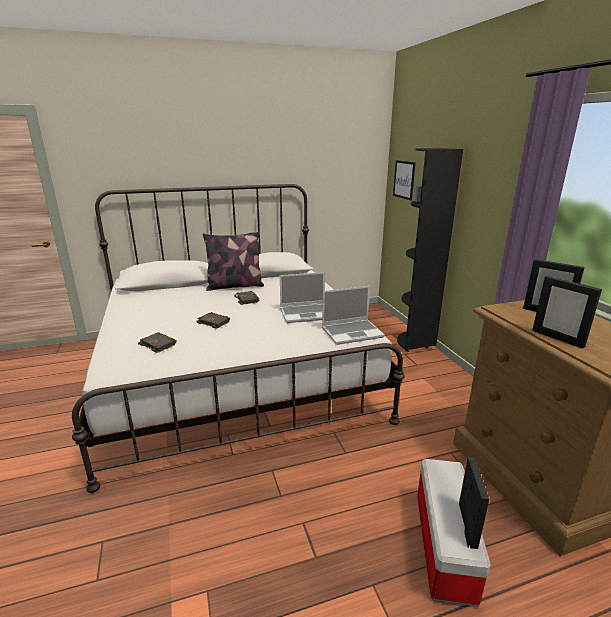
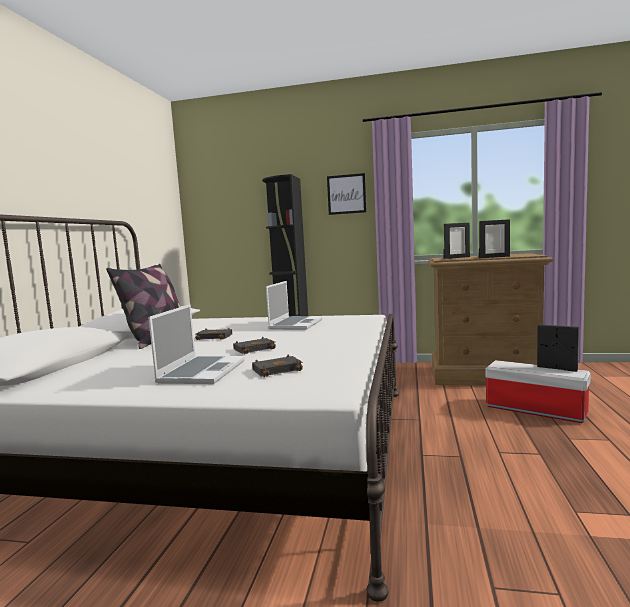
camera: 60 degrees left, 15 degrees down
laptop [322,286,385,345] -> laptop moved to [148,304,245,384]
picture [393,160,416,200] -> picture moved to [327,173,366,215]

